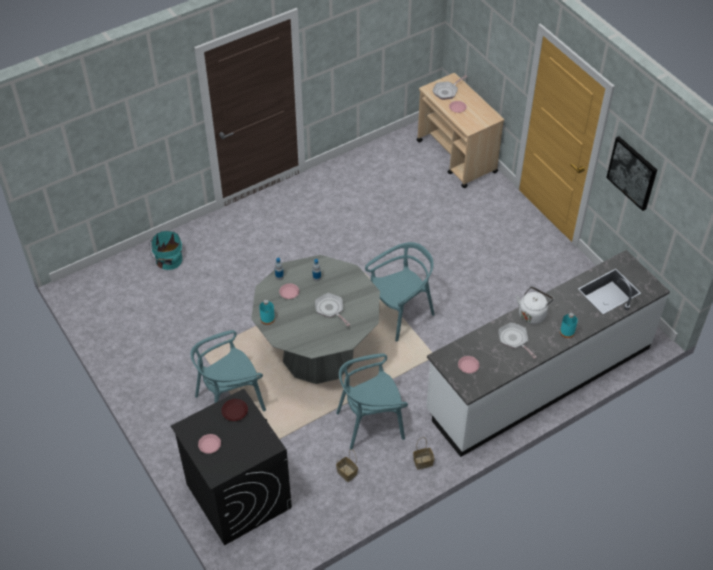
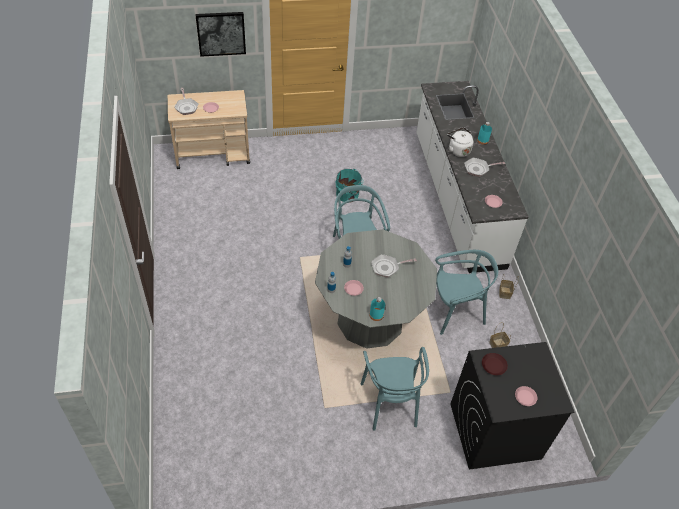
camera: 70 degrees left, 0 degrees up
turquoise bucket [149,231,182,270] -> turquoise bucket moved to [336,169,363,202]
turquoise chair [336,354,408,449] -> turquoise chair turned 105 degrees counterclockwise [435,250,498,335]
picture [606,136,657,211] -> picture moved to [195,12,246,57]

